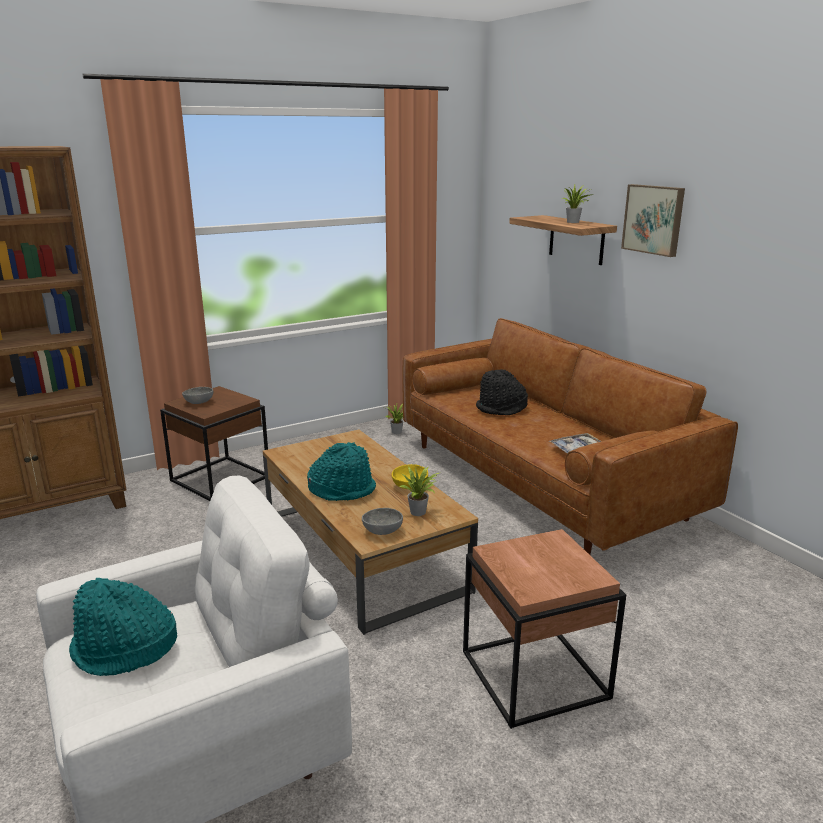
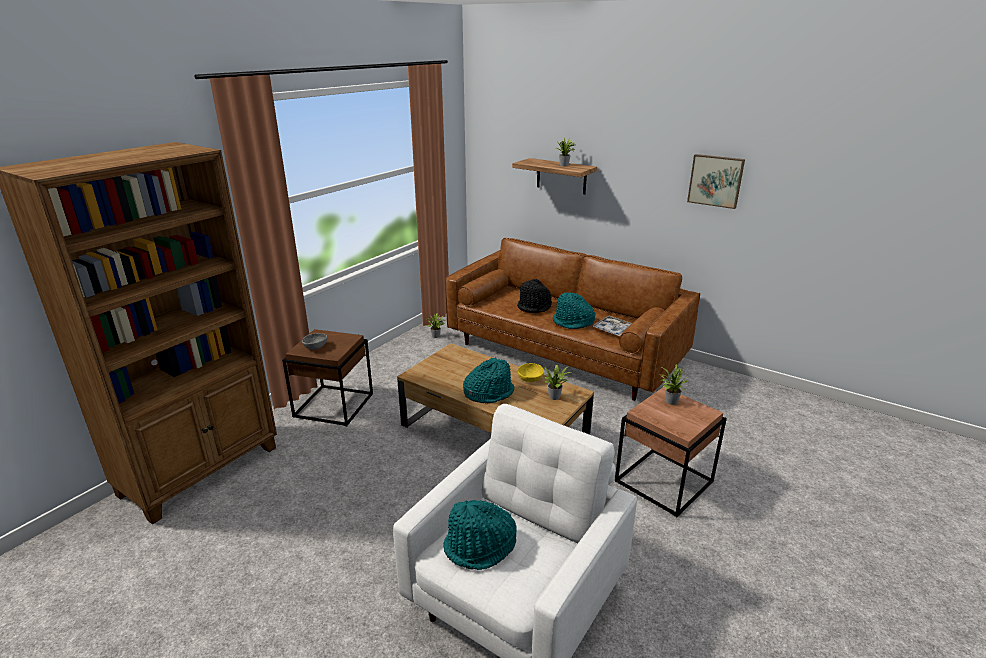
camera: 25 degrees left, 5 degrees up
grey bowl [362,508,403,535] -> none
picture [621,184,685,257] -> picture moved to [687,154,745,209]
none -> turquoise hat [553,292,595,329]
none -> potted plant [660,364,688,405]

